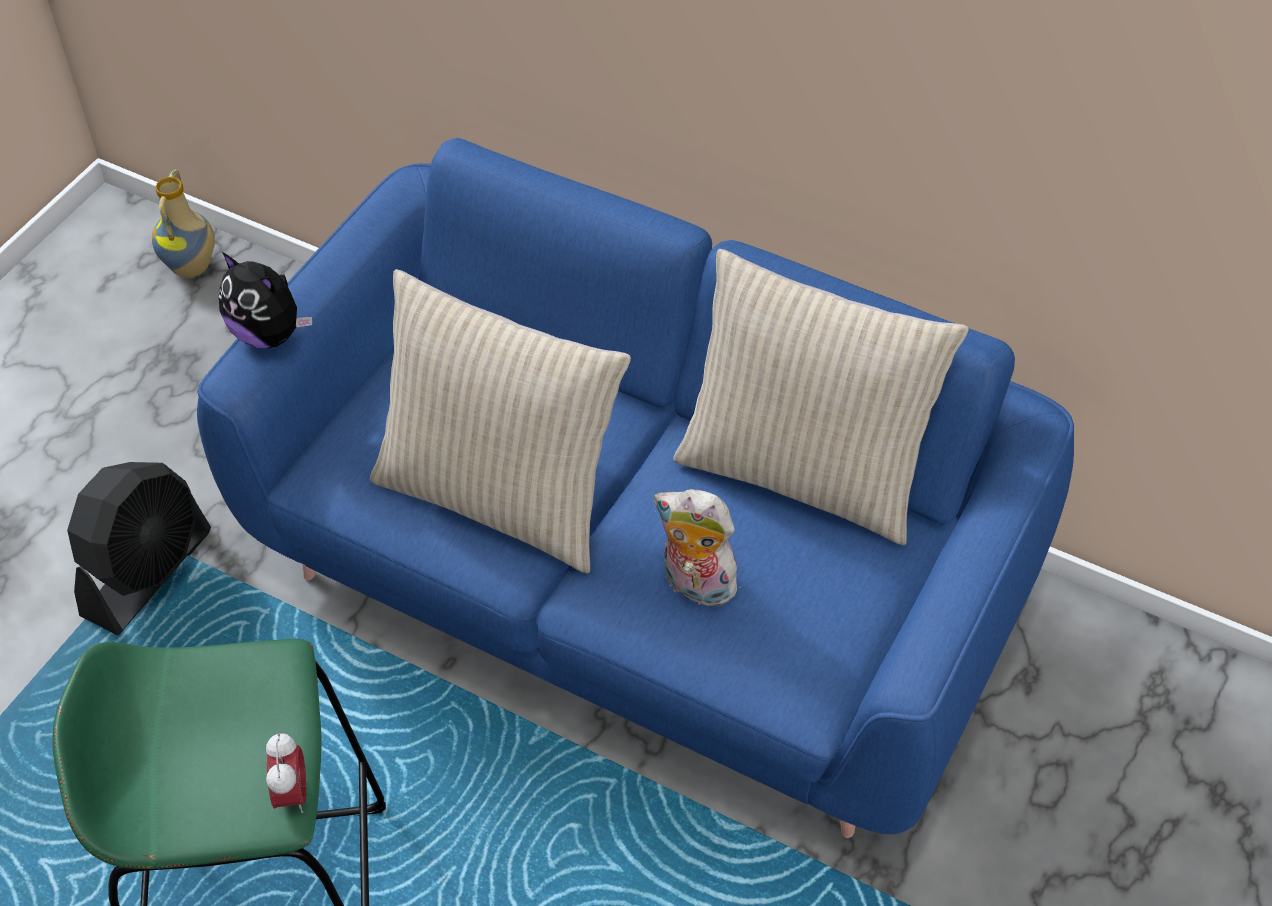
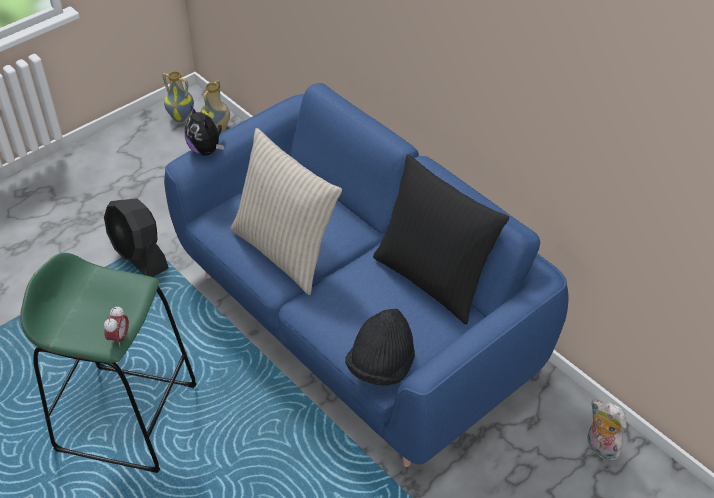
camera: 20 degrees right, 5 degrees down
black fan [67,462,211,635] -> black fan turned 90 degrees clockwise [104,198,168,277]
plush toy [654,489,746,609] -> plush toy moved to [587,400,627,461]
beige pillow [673,249,969,545] -> black pillow [373,154,509,325]
none -> vase [163,71,194,122]
none -> black hat [345,309,415,386]

